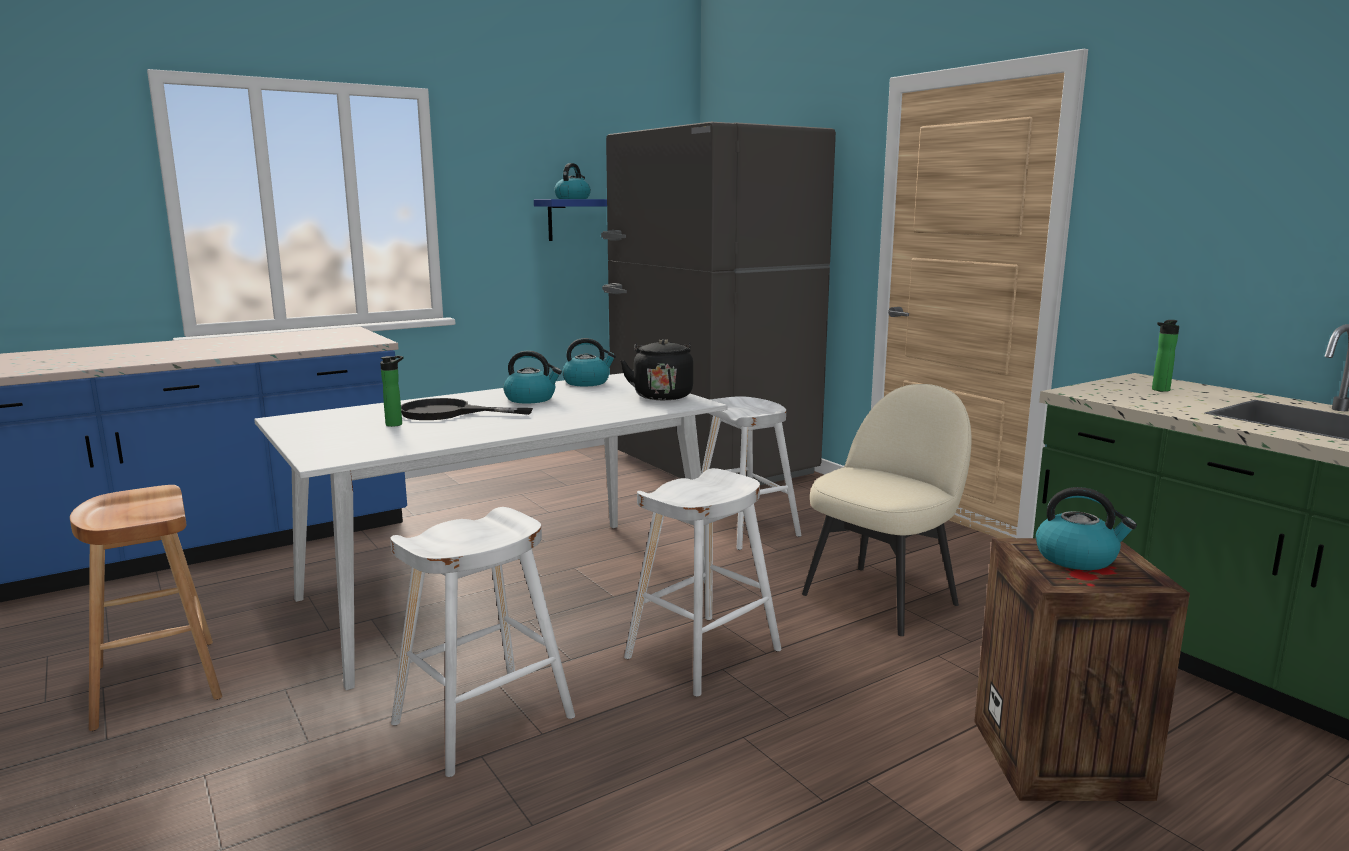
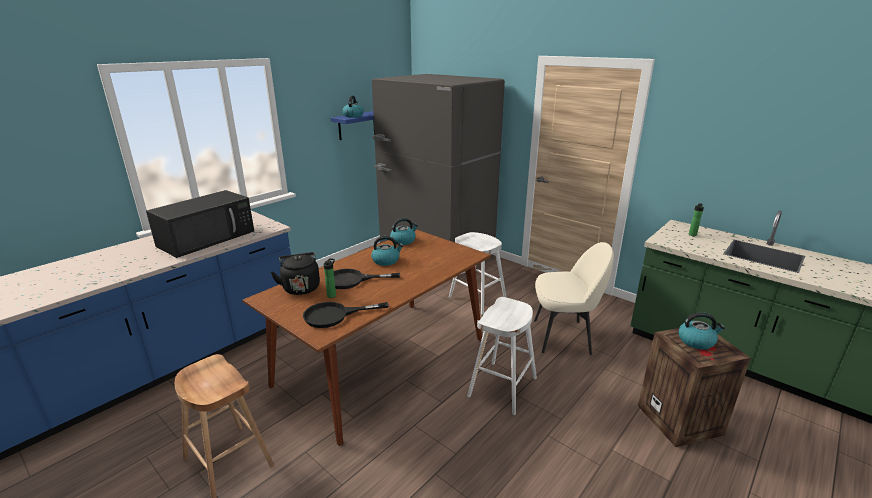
camera: 15 degrees left, 10 degrees up
white dining table [254,373,727,690] -> brown dining table [243,229,491,446]
white stool [390,507,575,777] -> none
black kettle [620,339,693,400] -> black kettle moved to [271,252,320,295]
beige chair [802,384,972,636] -> beige chair turned 60 degrees clockwise [534,242,614,355]
none -> black microwave [146,190,254,258]
none -> black frying pan [303,302,389,328]

